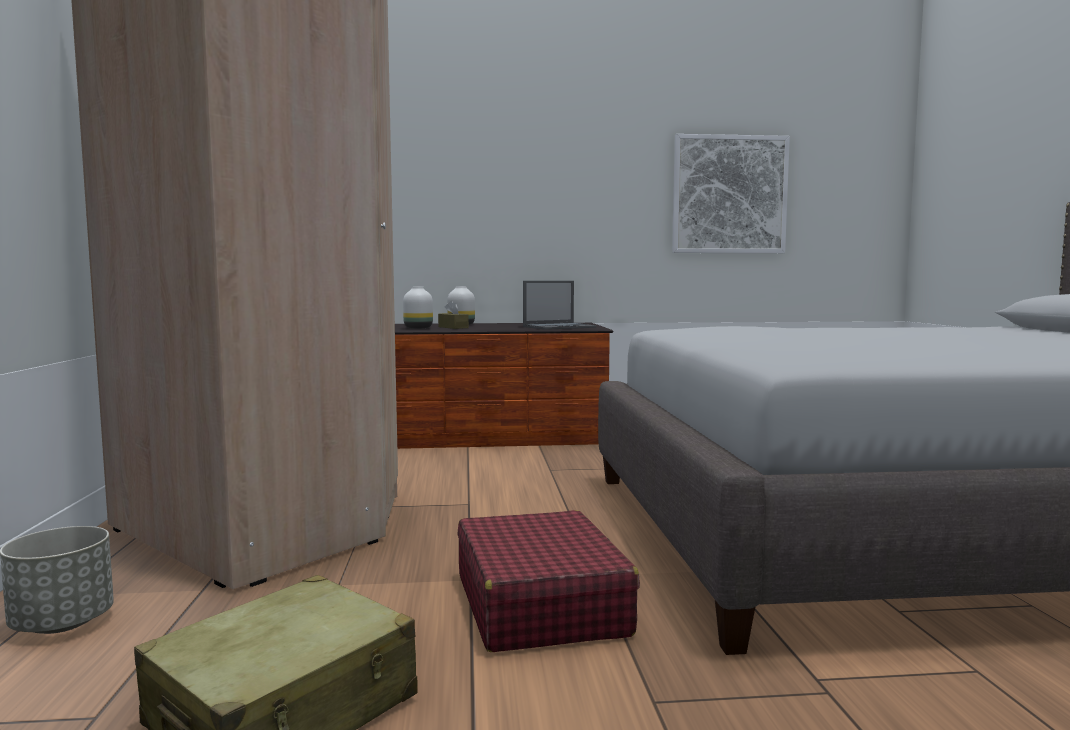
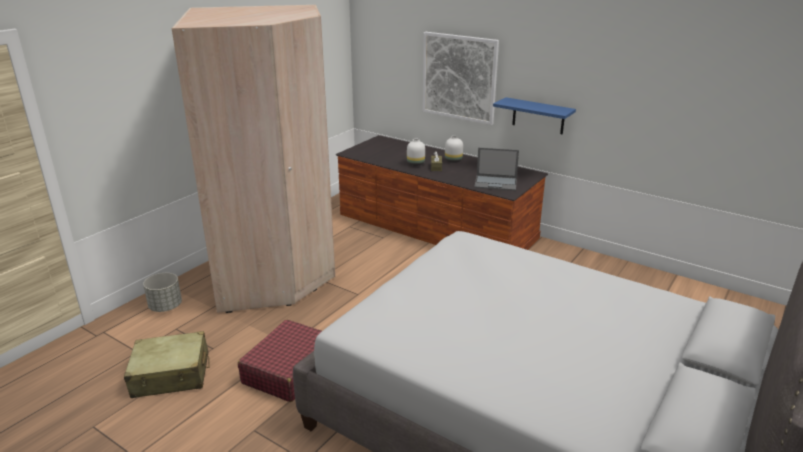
camera: 40 degrees right, 20 degrees up
picture [672,134,790,253] -> picture moved to [422,32,499,125]
none -> blue shelf [493,97,576,134]

